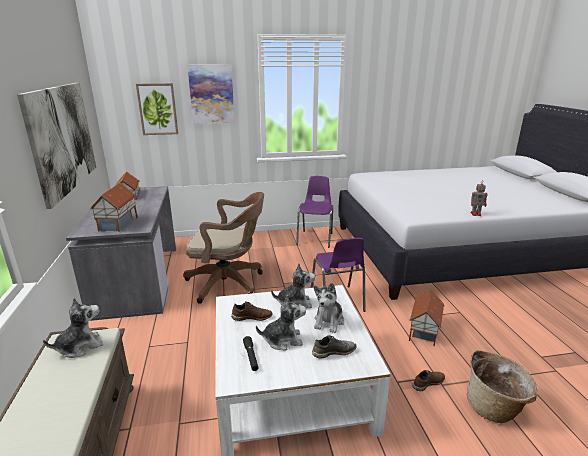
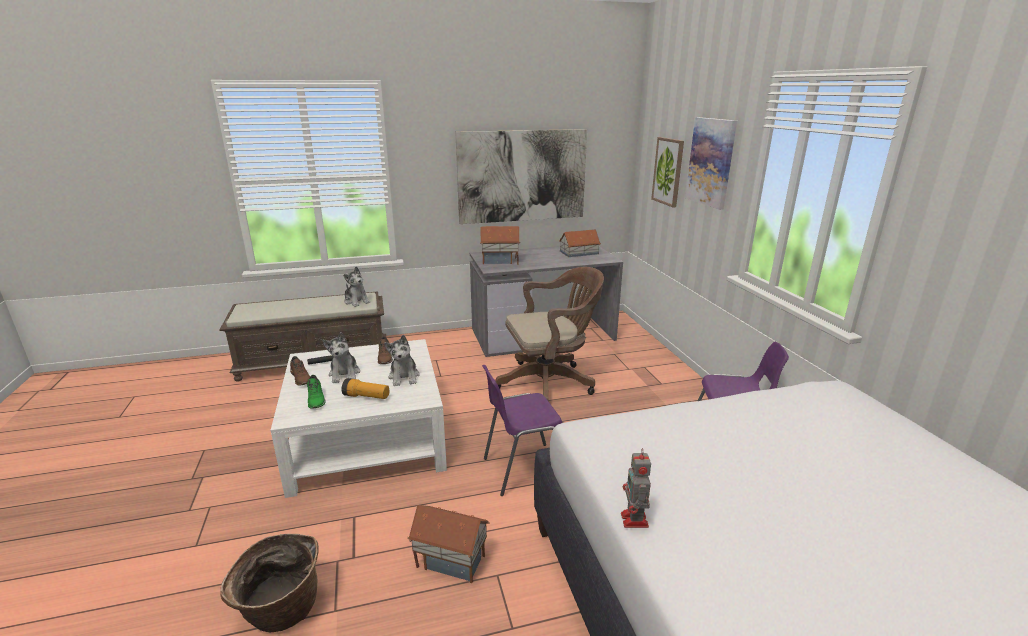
camera: 85 degrees right, 0 degrees up
brown office chair [183,192,264,304] -> brown office chair turned 105 degrees counterclockwise [495,267,604,401]
grey shoe [312,335,357,358] -> green shoe [307,375,326,409]
plush toy [314,283,344,333] -> flashlight [342,378,389,399]
brown shoe [412,370,445,391] -> brown shoe moved to [290,356,310,386]

